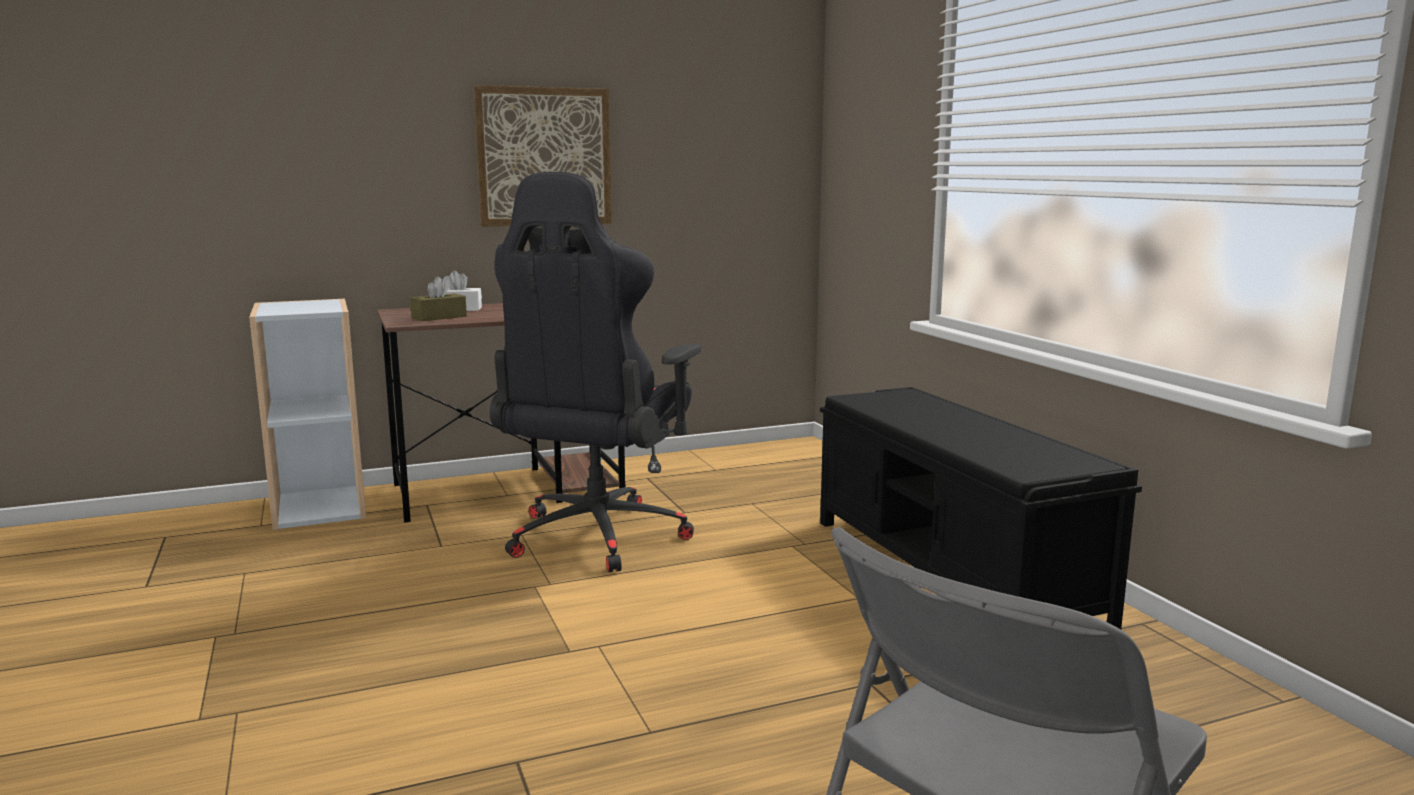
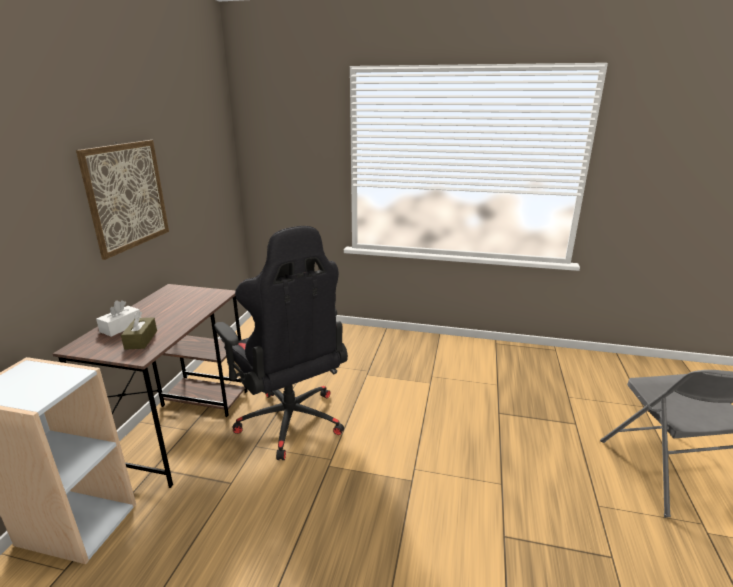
camera: 55 degrees left, 10 degrees up
black bench [820,387,1142,629] -> none

